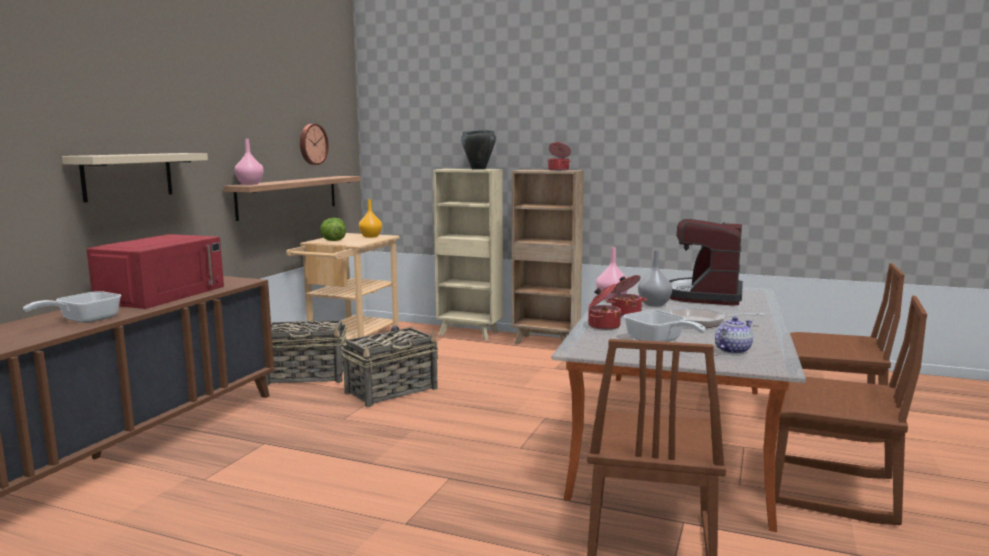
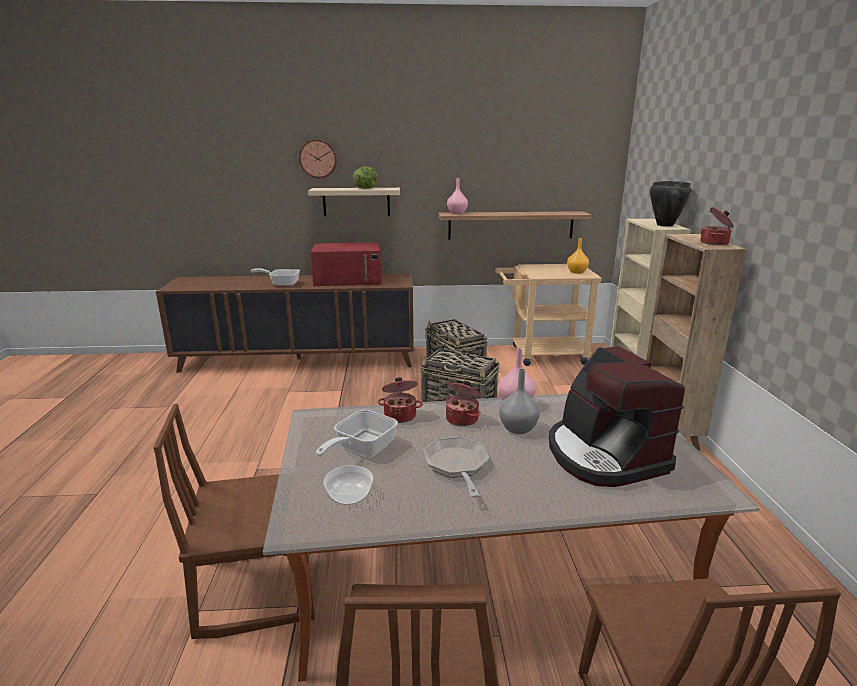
camera: 65 degrees right, 10 degrees up
wall clock [300,124,329,165] -> wall clock moved to [299,139,337,178]
lettuce [320,218,346,241] -> lettuce moved to [353,167,378,189]
coffee machine [669,219,743,306] -> coffee machine turned 105 degrees counterclockwise [549,346,685,487]
teapot [715,317,753,354] -> bowl [324,465,373,505]

